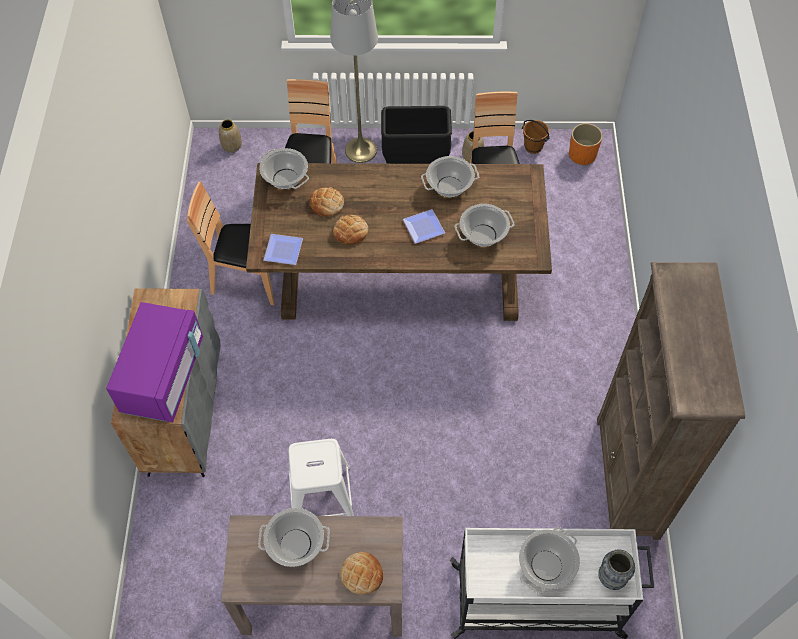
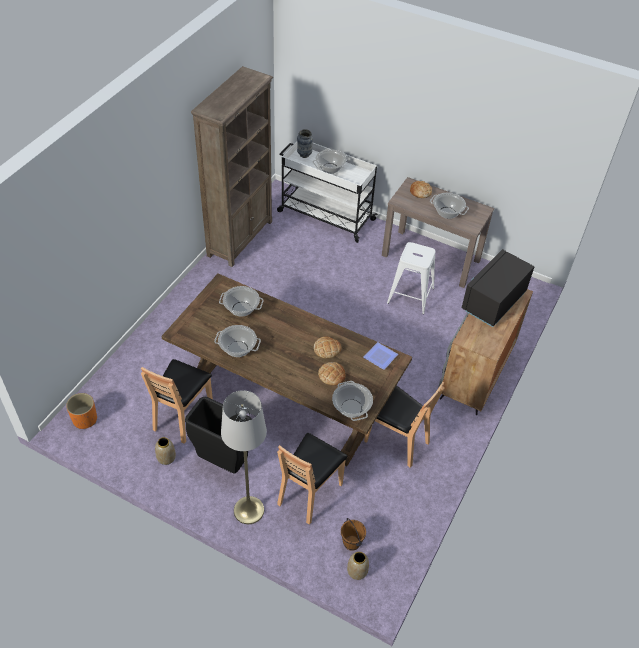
camera: 155 degrees left, 10 degrees down
purple microwave [106,302,203,422] -> black microwave [462,249,534,327]
plate [403,209,445,244] -> none
brown bucket [522,120,550,154] -> brown bucket moved to [341,518,366,551]

